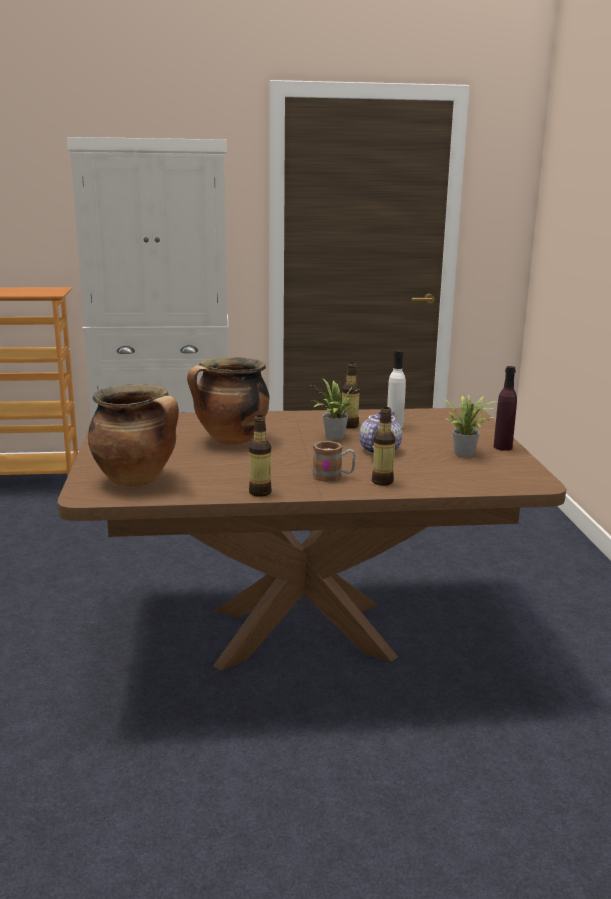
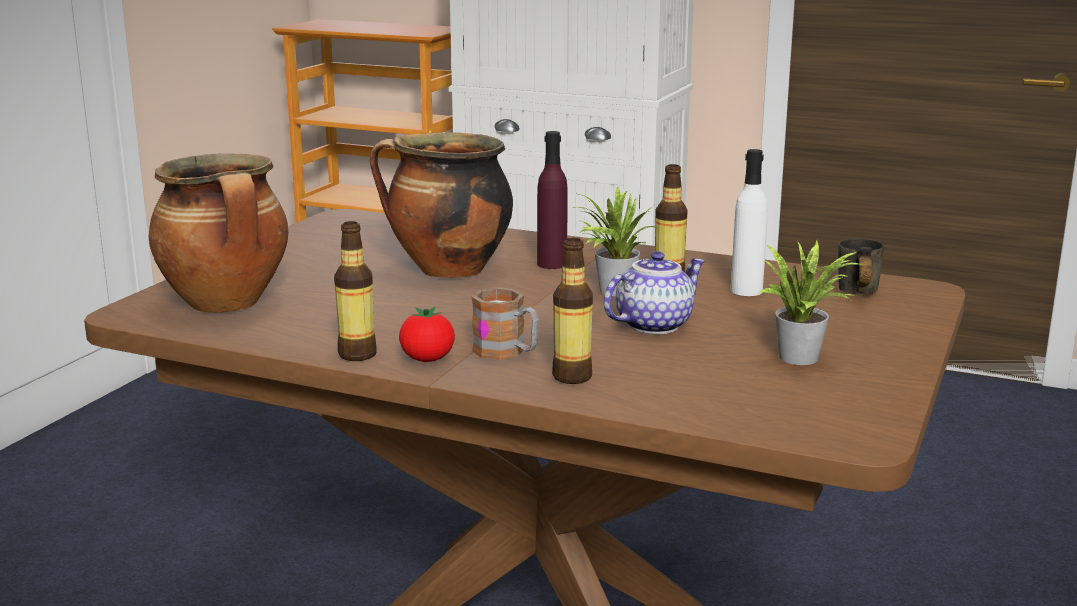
camera: 30 degrees right, 0 degrees up
purple bottle [493,366,517,451] -> purple bottle moved to [537,131,568,269]
none -> tomato [399,307,455,362]
none -> grey mug [838,239,884,294]

